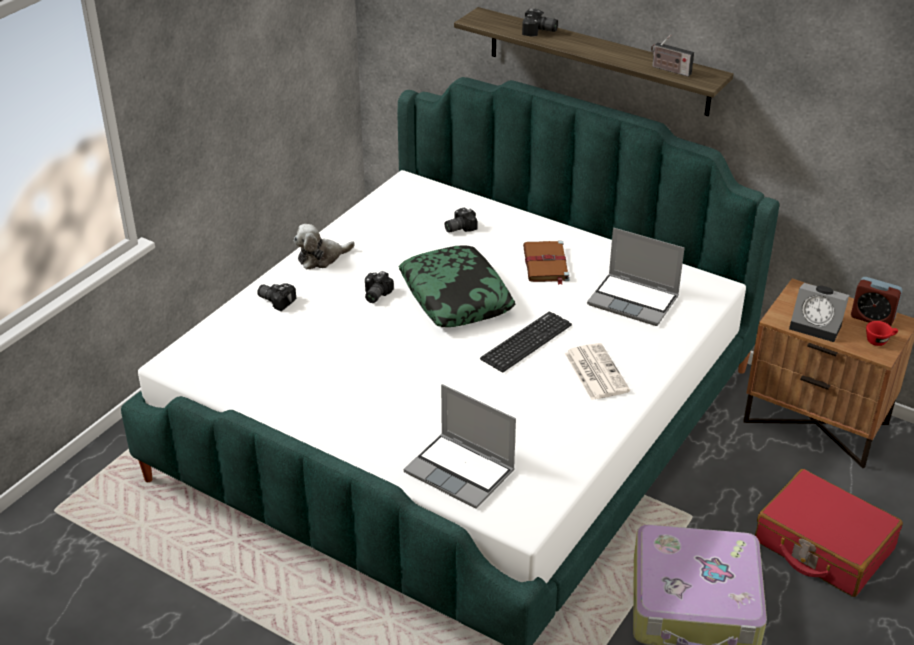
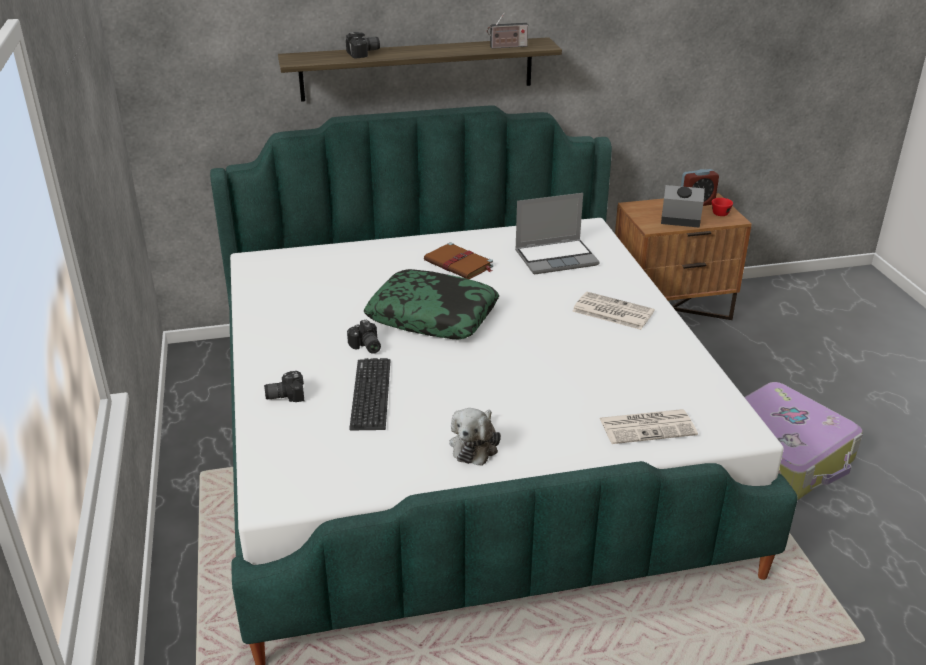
camera: 45 degrees left, 5 degrees down
plush toy [294,224,355,270] -> plush toy moved to [449,408,501,466]
laptop [404,384,516,509] -> newspaper [600,409,698,444]
camera [445,208,478,233] -> none
keyboard [480,312,572,372] -> keyboard moved to [349,358,390,430]
red suitcase [755,469,903,597] -> none
alarm clock [789,283,849,342] -> alarm clock turned 150 degrees counterclockwise [661,185,705,228]

